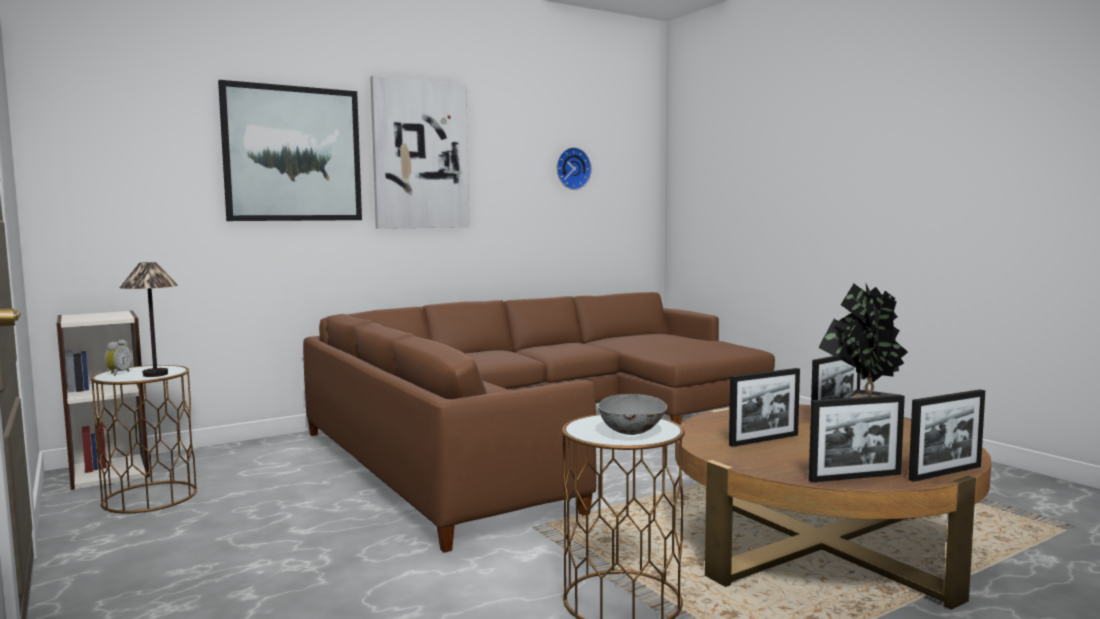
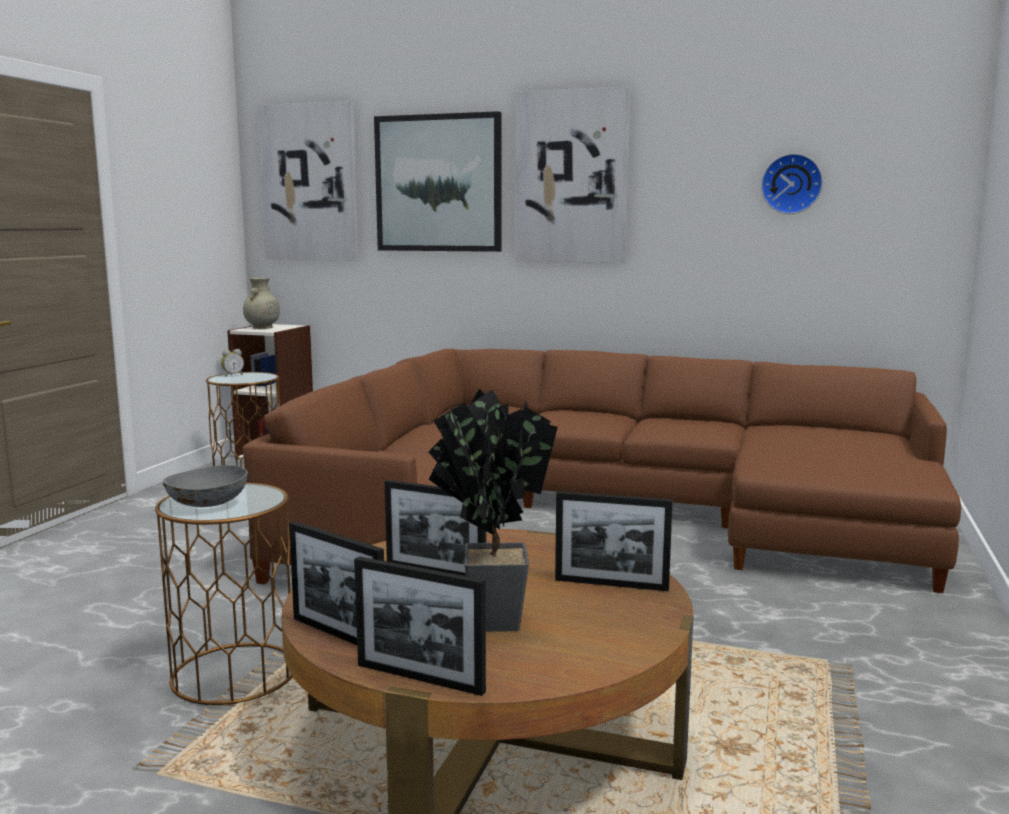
camera: 50 degrees right, 5 degrees up
table lamp [120,262,178,377] -> none
none -> beige vase [243,278,280,329]
none -> picture [257,101,359,261]

